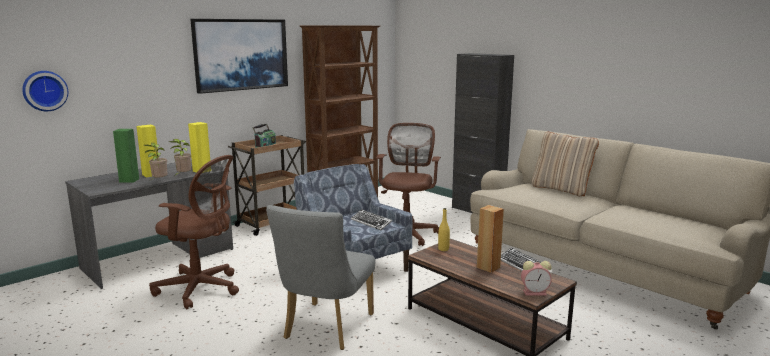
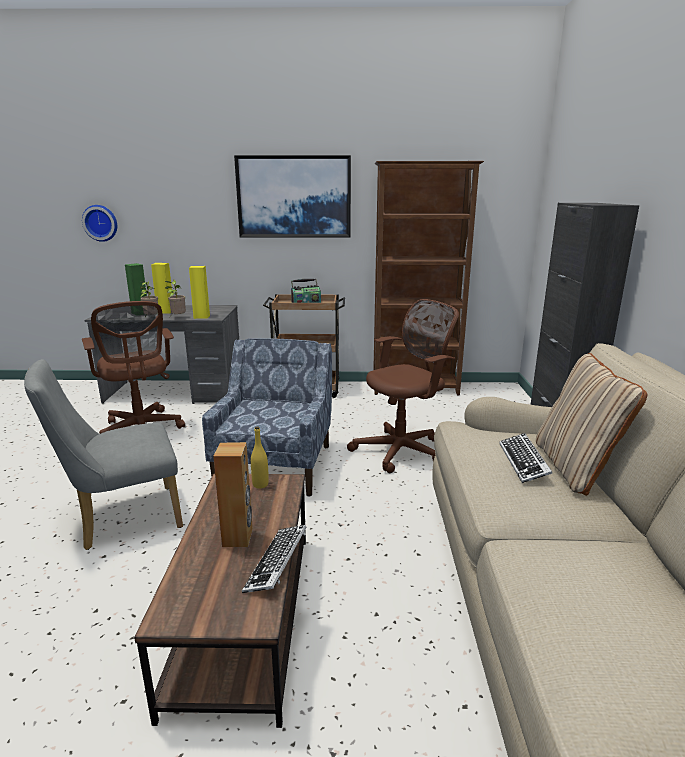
camera: 45 degrees right, 5 degrees up
keyboard [351,209,392,230] -> keyboard moved to [499,433,552,483]
alarm clock [521,261,552,296] -> none

